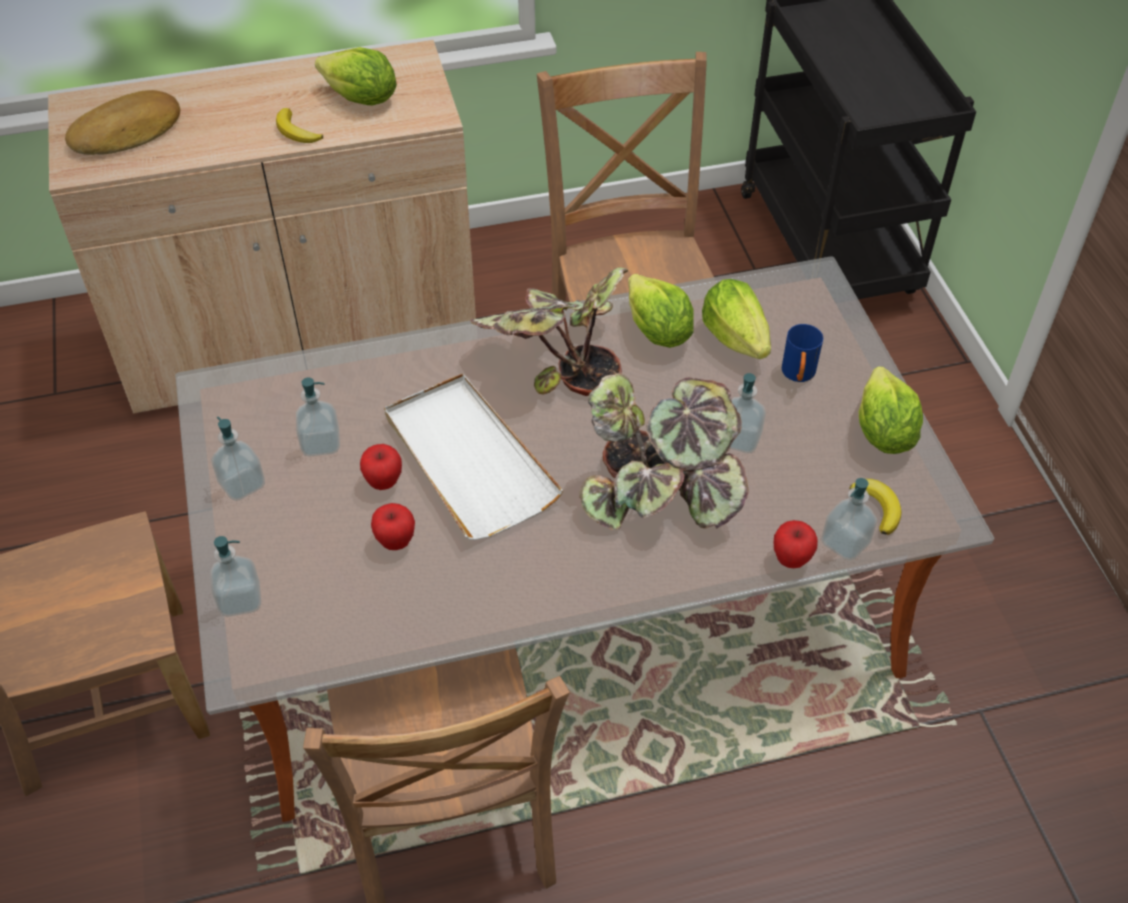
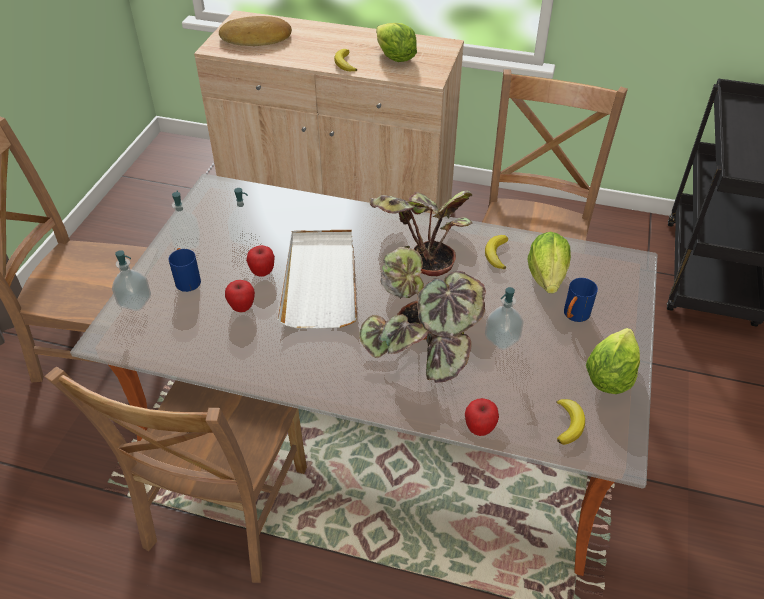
camera: 30 degrees right, 5 degrees down
lettuce [628,274,694,348] -> banana [485,235,508,269]
soap dispenser [821,478,877,560] -> none
none -> blue mug [169,248,201,292]

